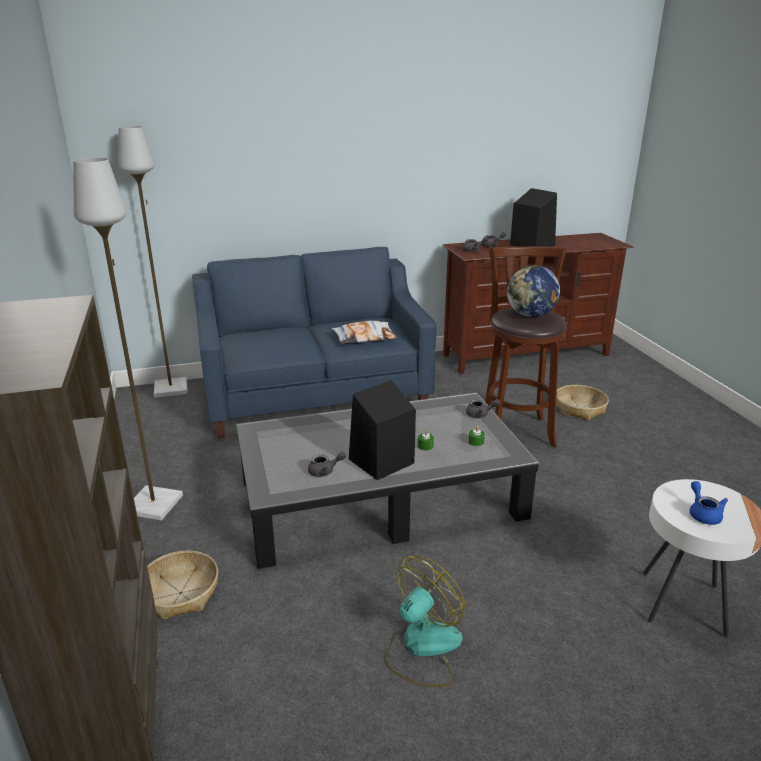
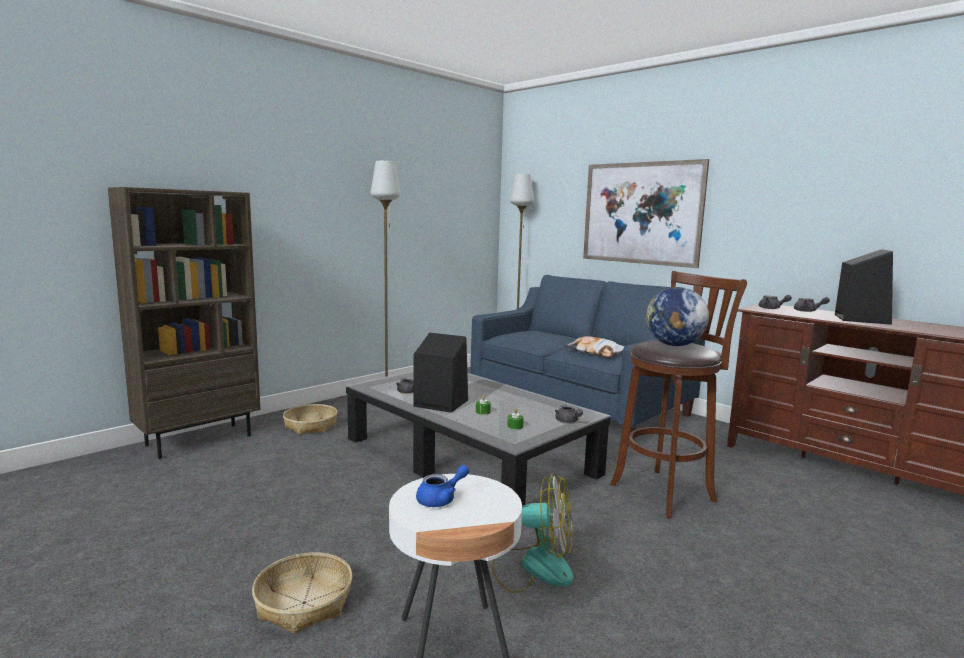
camera: 60 degrees right, 15 degrees down
fan [384,555,465,687] -> fan moved to [492,472,573,593]
basket [556,385,609,420] -> basket moved to [252,552,352,634]
none -> picture [583,159,709,268]

